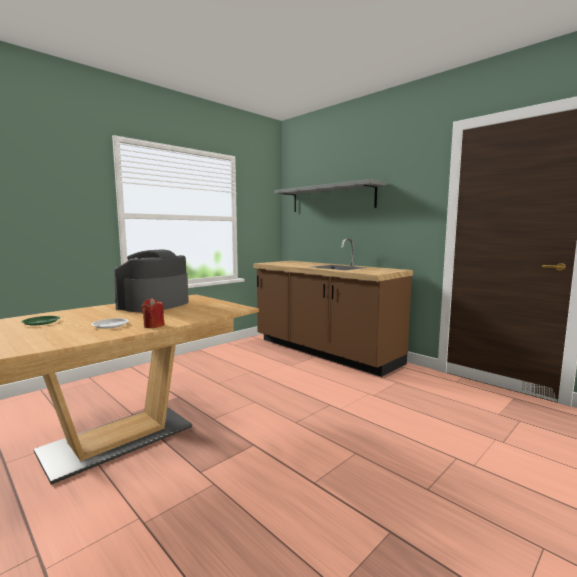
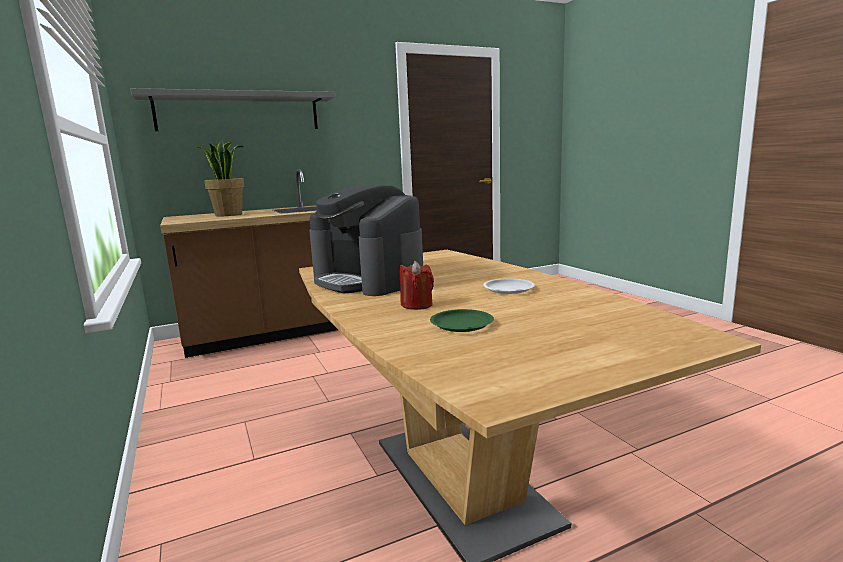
camera: 70 degrees left, 5 degrees up
red candle [141,298,165,328] -> red candle moved to [400,261,434,310]
none -> potted plant [196,139,245,216]

